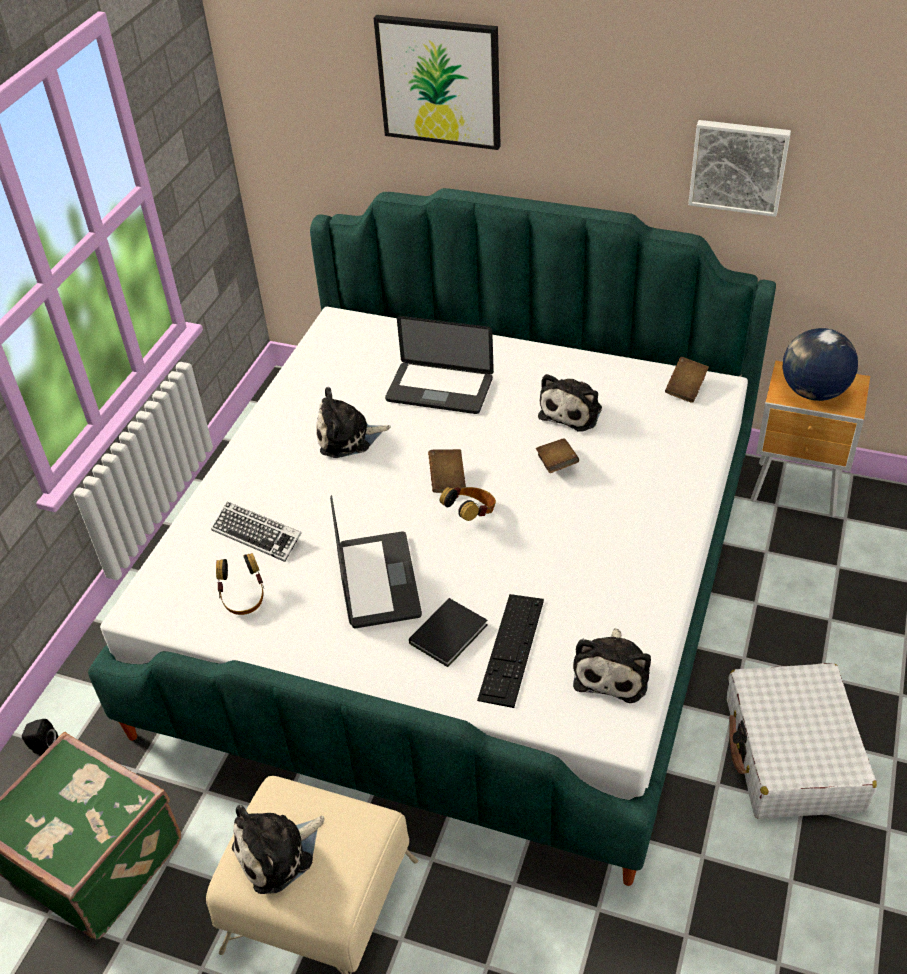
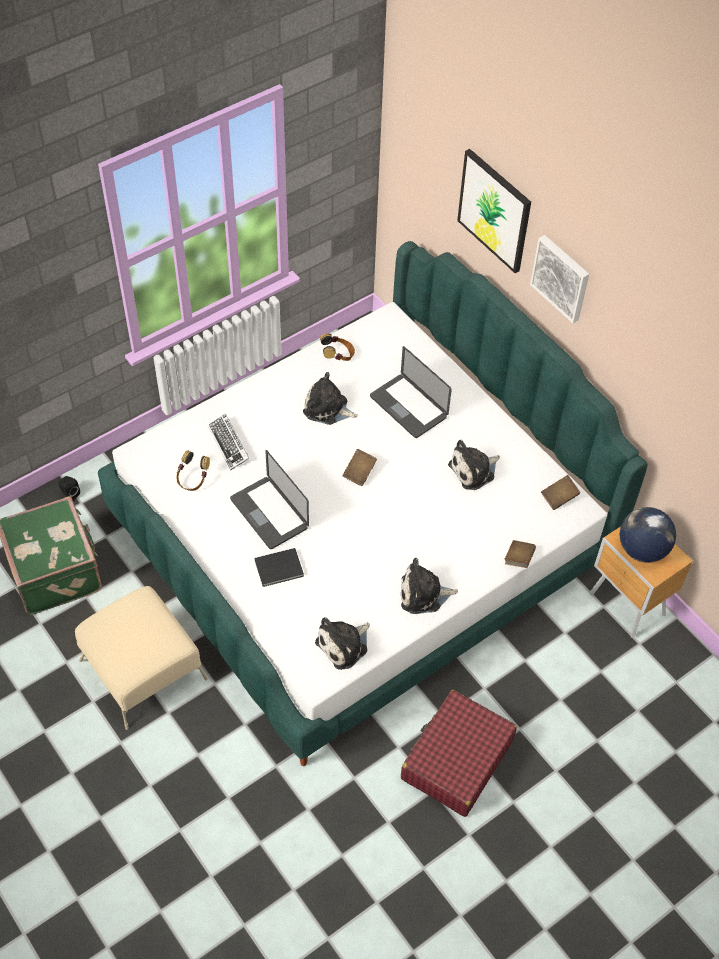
camera: 30 degrees right, 10 degrees up
plush toy [232,805,324,894] -> plush toy moved to [401,558,458,614]
laptop [330,495,422,628] -> laptop turned 120 degrees clockwise [230,450,309,549]
headphones [440,487,496,521] -> headphones moved to [320,333,355,361]
keyboard [477,594,544,708] -> none
brown book [536,438,579,473] -> brown book moved to [504,540,536,568]
picture [688,120,791,217] -> picture moved to [530,235,589,324]
white suitcase [727,663,877,819] -> red suitcase [401,690,517,817]

